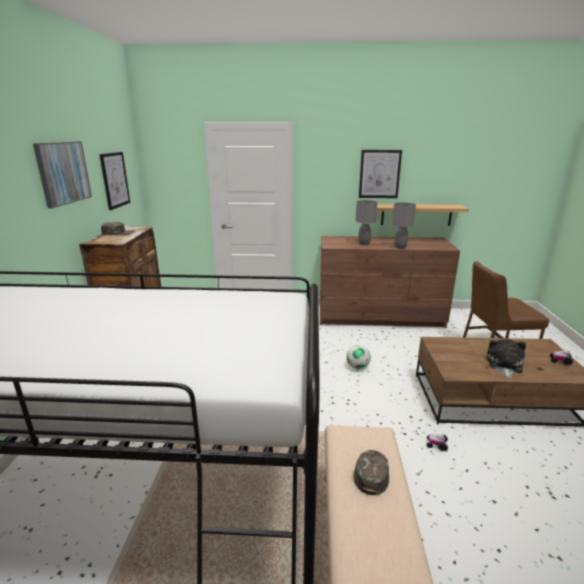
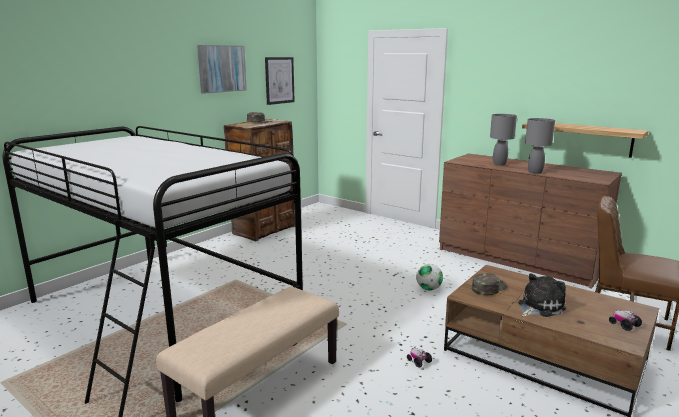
camera: 35 degrees right, 5 degrees down
green cap [354,450,389,495] -> green cap moved to [472,273,508,295]
picture [359,150,402,198] -> none

